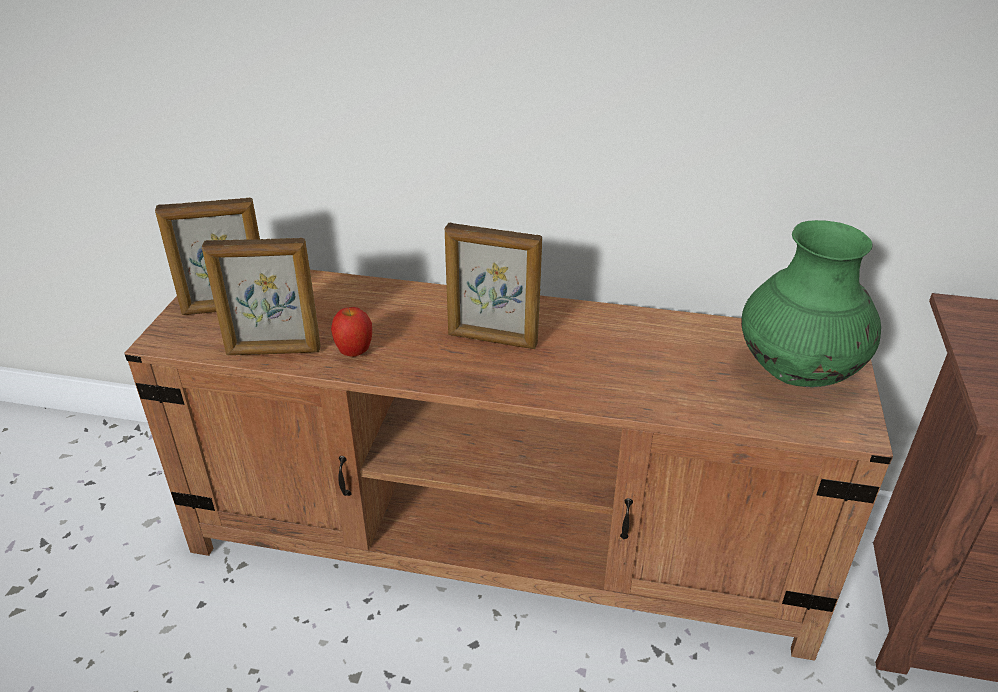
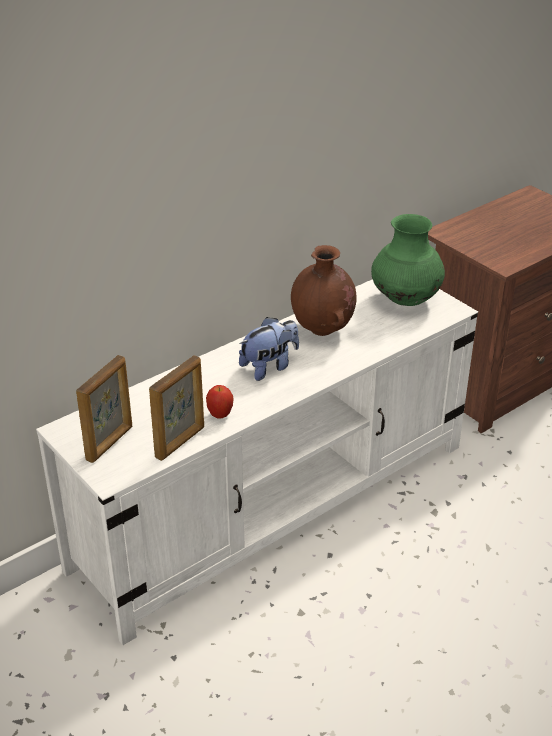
camera: 50 degrees left, 0 degrees up
brown tv stand [125,270,893,661] -> white tv stand [36,279,478,645]
picture frame [445,223,542,349] -> plush toy [239,317,299,381]
none -> brown vase [291,245,357,336]

